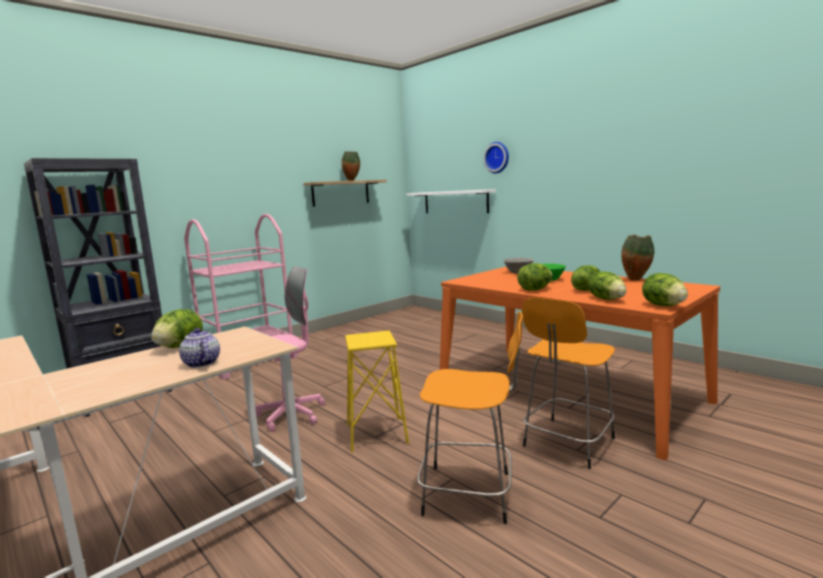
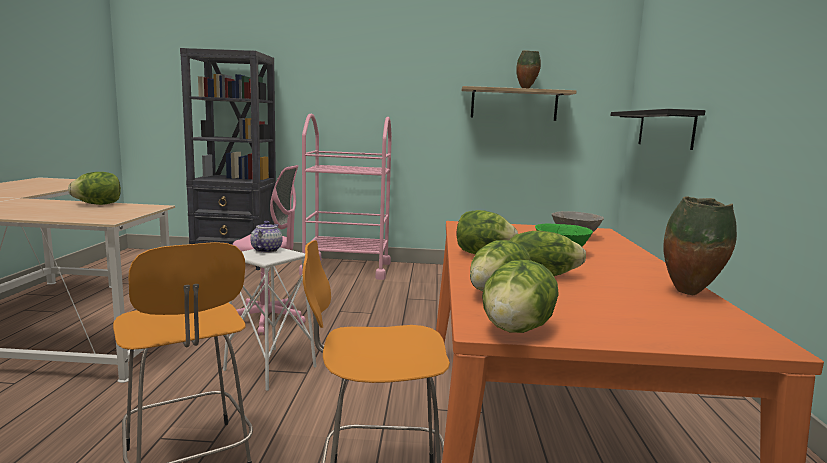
camera: 45 degrees right, 0 degrees up
teapot [179,328,220,368] -> teapot moved to [250,221,282,253]
yellow stool [345,331,409,452] -> white stool [223,248,317,391]
white shelf [406,189,496,213] -> black shelf [611,109,705,150]
wall clock [483,142,509,173] -> none

